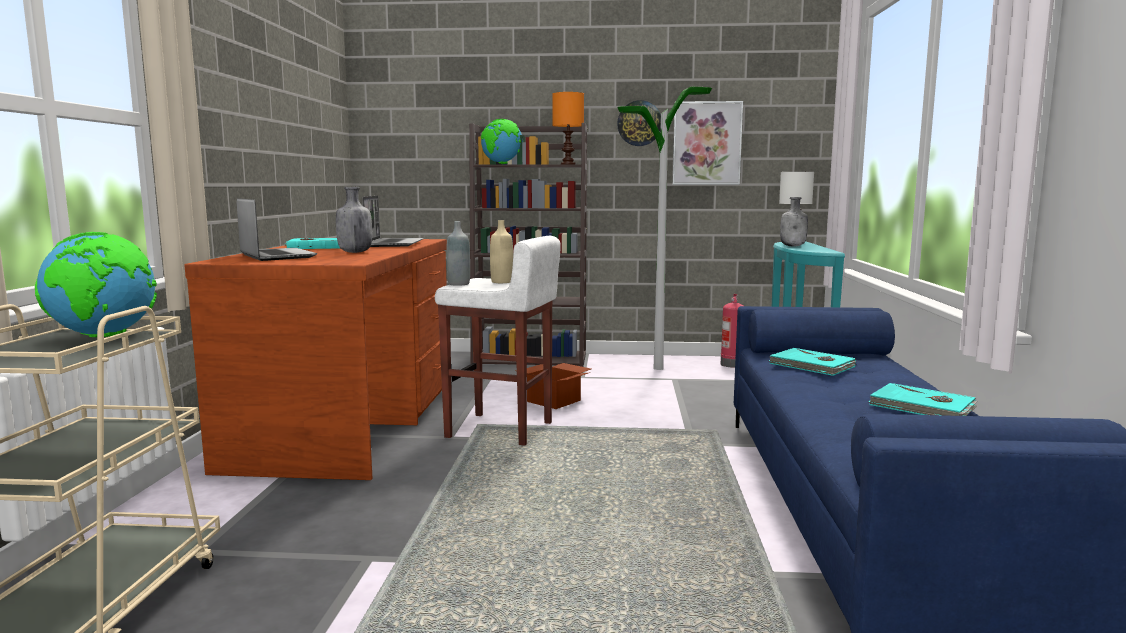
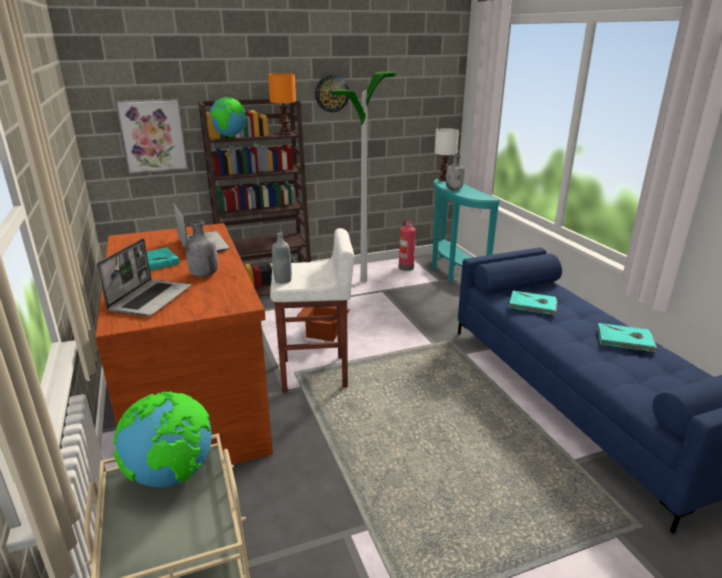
camera: 25 degrees left, 15 degrees up
laptop [237,198,317,261] -> laptop turned 75 degrees clockwise [97,239,191,316]
beige bottle [490,220,513,283] -> none
picture [672,101,743,185] -> picture moved to [116,98,188,174]

